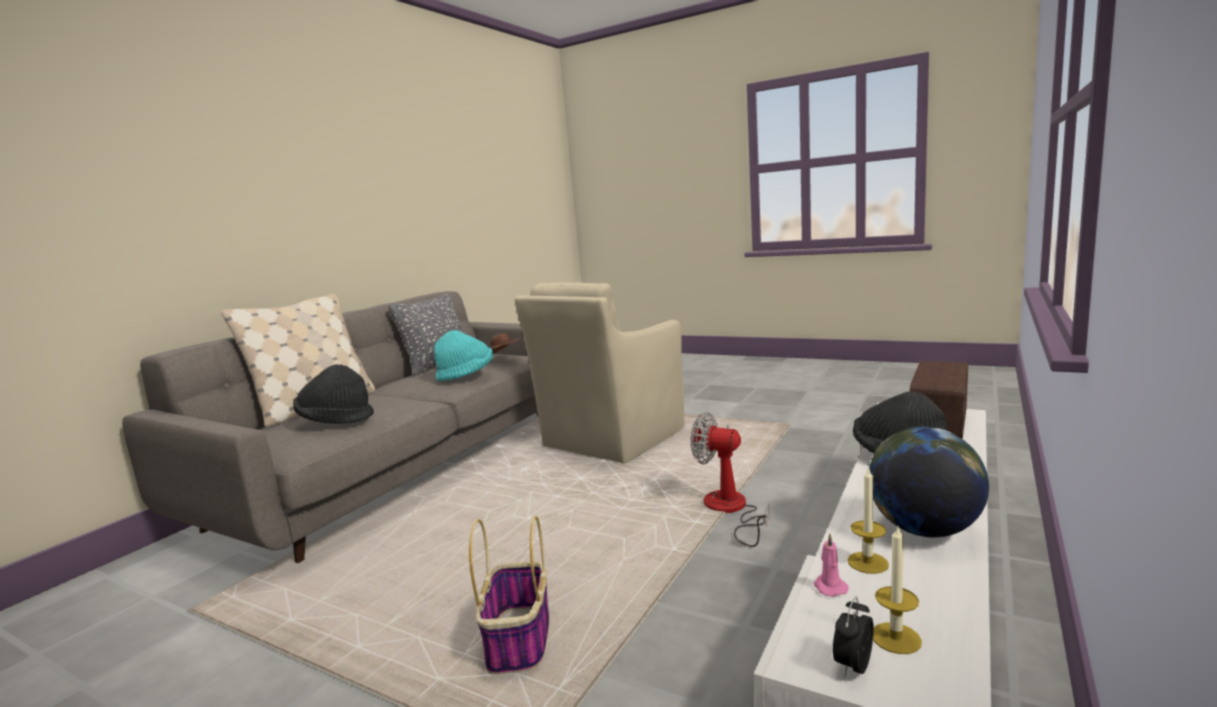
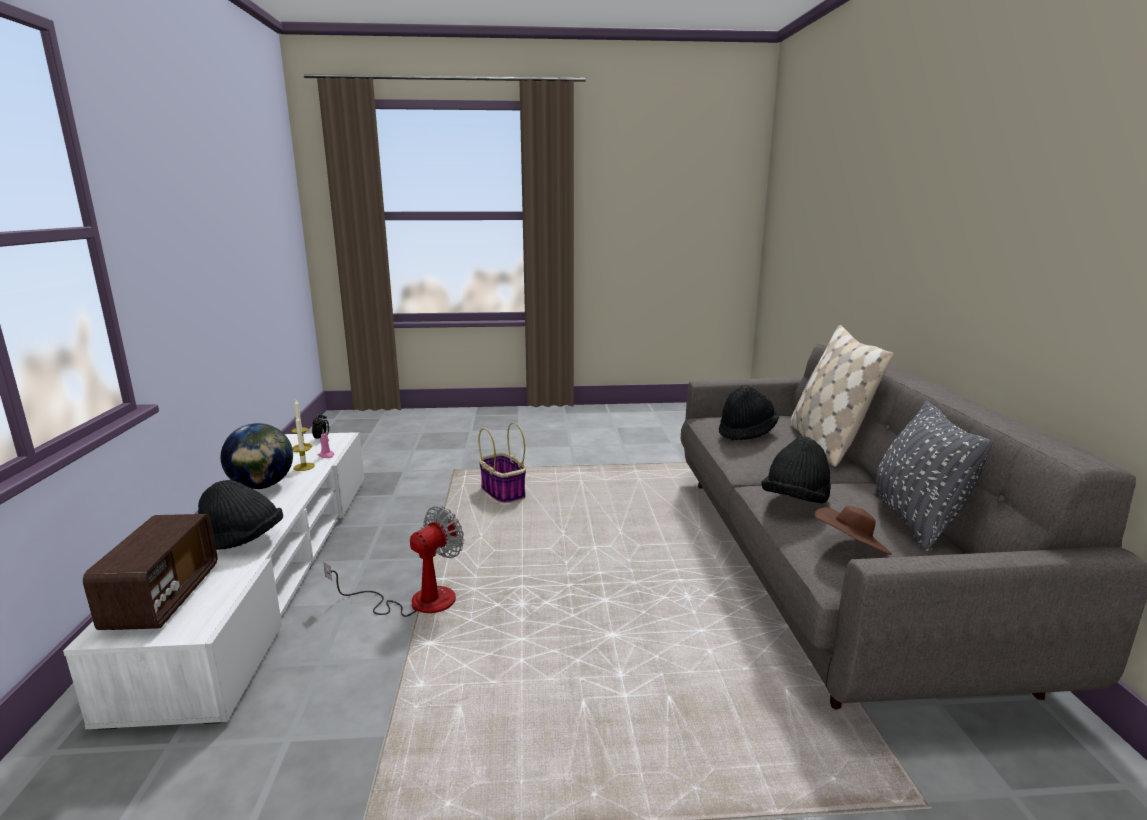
camera: 145 degrees right, 5 degrees up
turquoise hat [434,330,493,381] -> black hat [761,436,831,503]
beige armchair [515,282,684,463] -> none
fan [691,412,770,547] -> fan turned 45 degrees counterclockwise [323,506,464,617]

